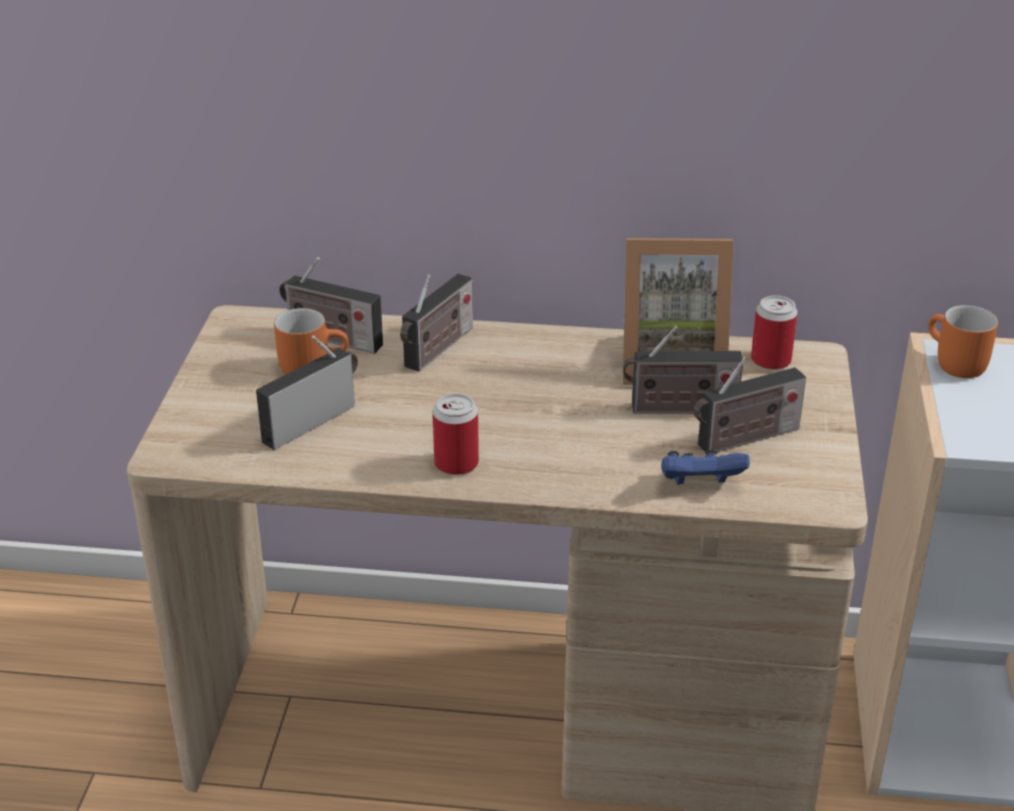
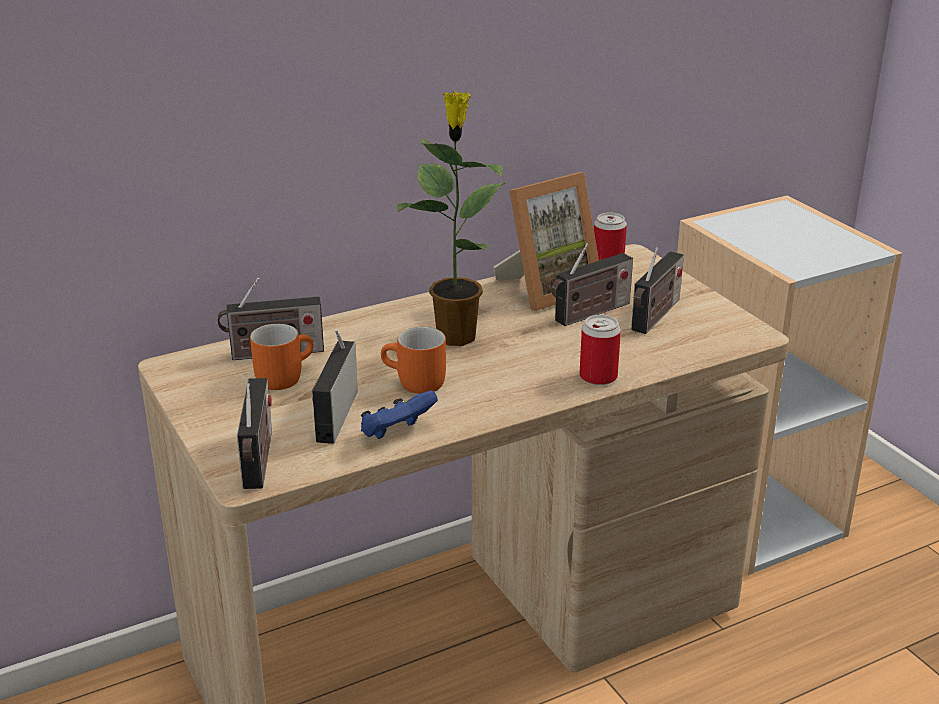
camera: 35 degrees left, 5 degrees down
radio [400,274,473,372] -> radio moved to [237,378,272,489]
can [433,393,479,475] -> can moved to [580,315,621,385]
blue game controller [661,450,750,485] -> blue game controller moved to [361,390,438,439]
orange mug [928,305,998,378] -> orange mug moved to [381,327,446,394]
none -> potted plant [396,91,508,346]

